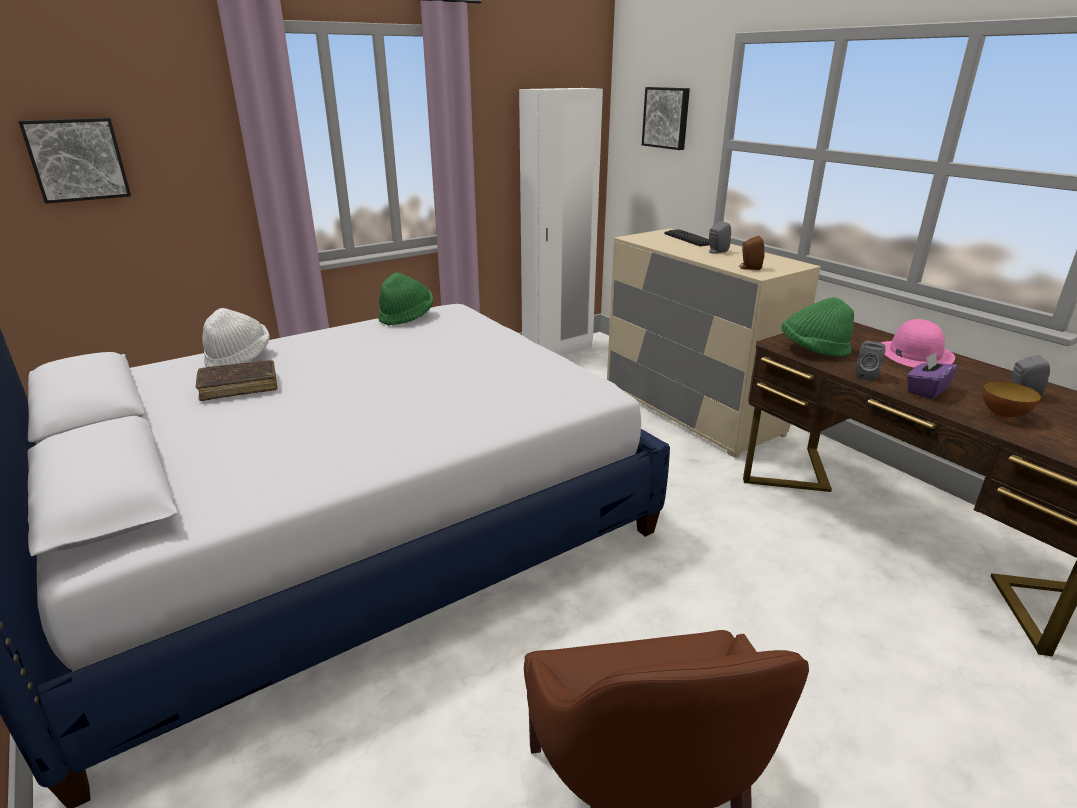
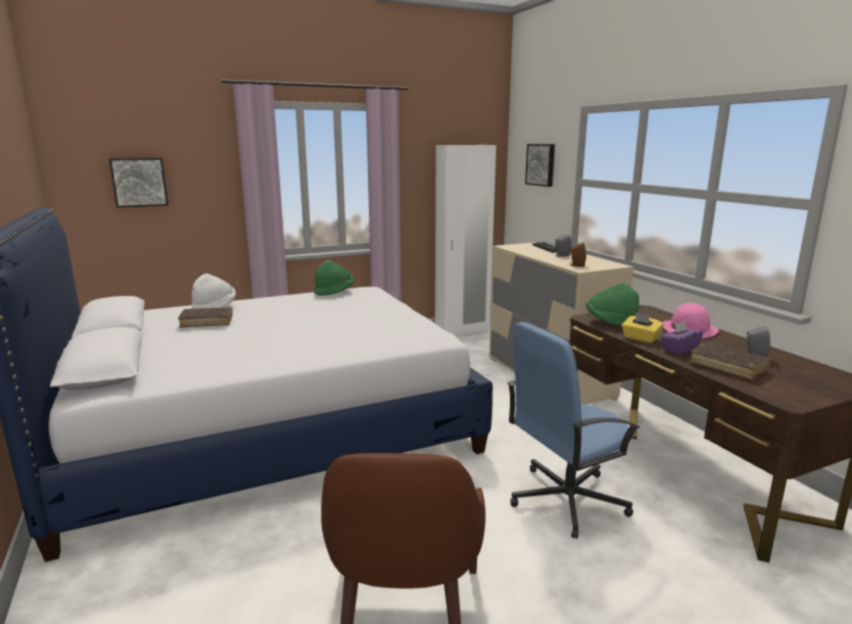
camera: 10 degrees right, 10 degrees down
grey speaker [856,341,886,381] -> yellow tissue box [622,313,664,343]
bowl [983,381,1041,419] -> brown book [689,342,771,380]
none -> blue office chair [508,322,640,539]

